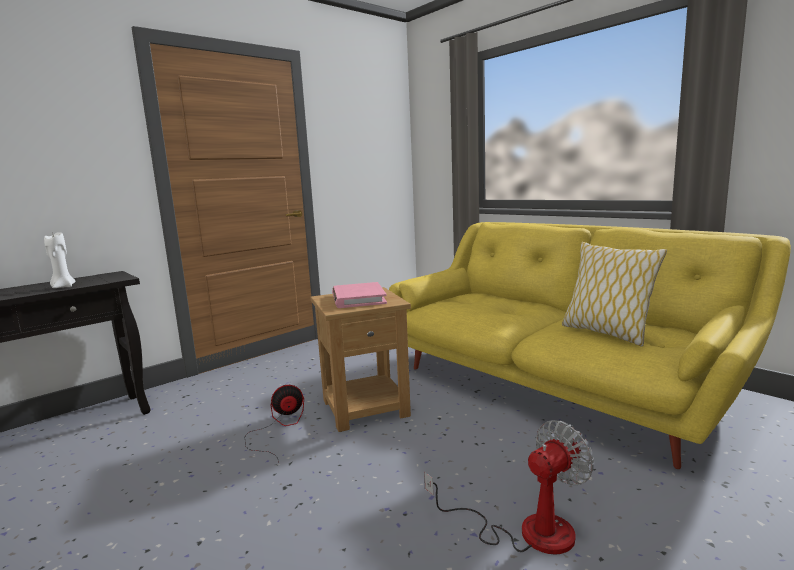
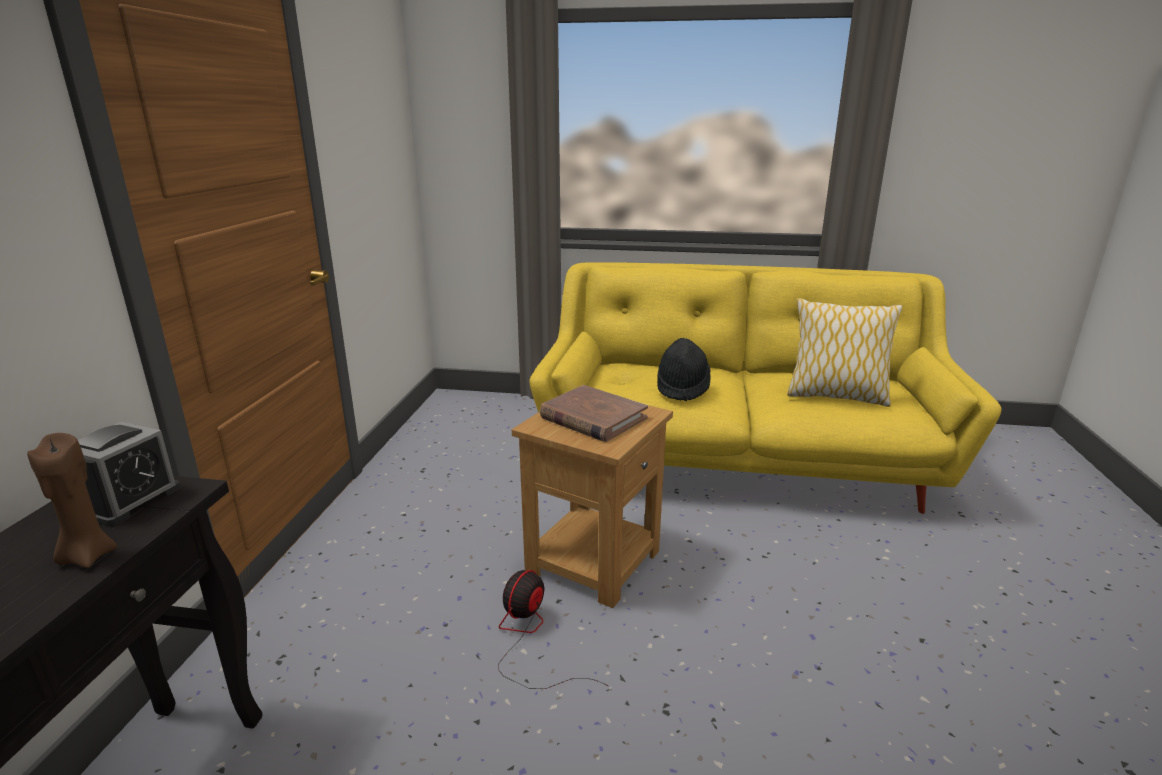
camera: 40 degrees left, 10 degrees up
white candle [44,232,75,288] -> brown candle [27,433,117,568]
pink book [332,282,387,308] -> brown book [540,385,648,442]
fan [424,420,594,555] -> none
none -> alarm clock [78,422,181,526]
none -> black hat [657,338,711,401]

